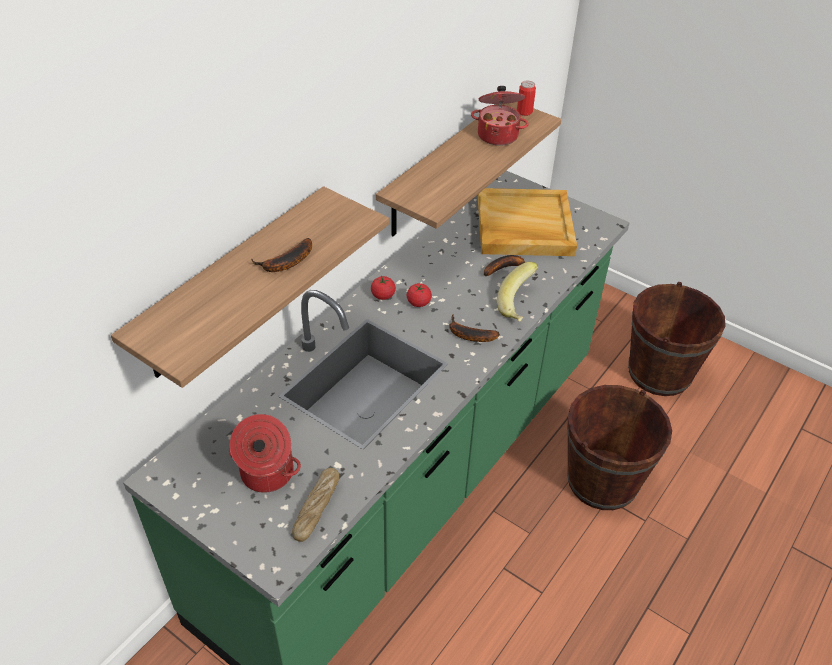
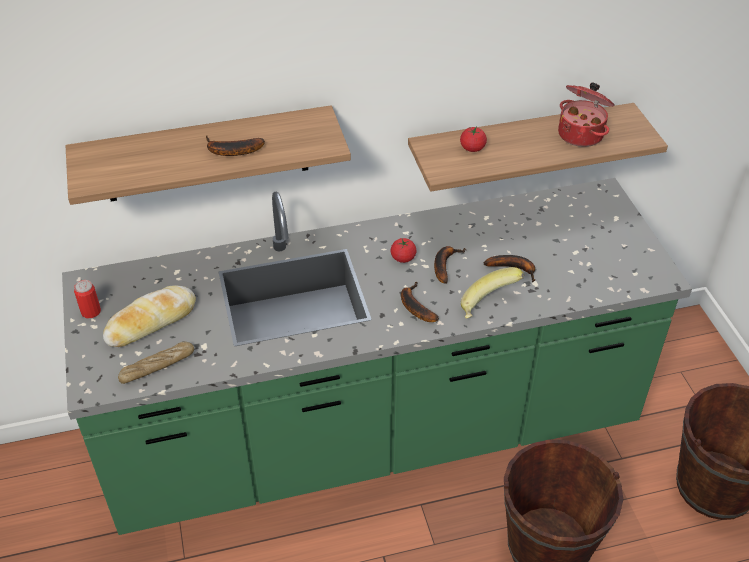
camera: 40 degrees right, 0 degrees up
cooking pot [229,414,301,493] -> bread [103,285,196,347]
tomato [371,275,396,300] -> tomato moved to [460,127,487,152]
beige tray [478,188,577,256] -> none
can [517,81,536,116] -> can moved to [74,280,101,319]
none -> banana [434,246,466,284]

